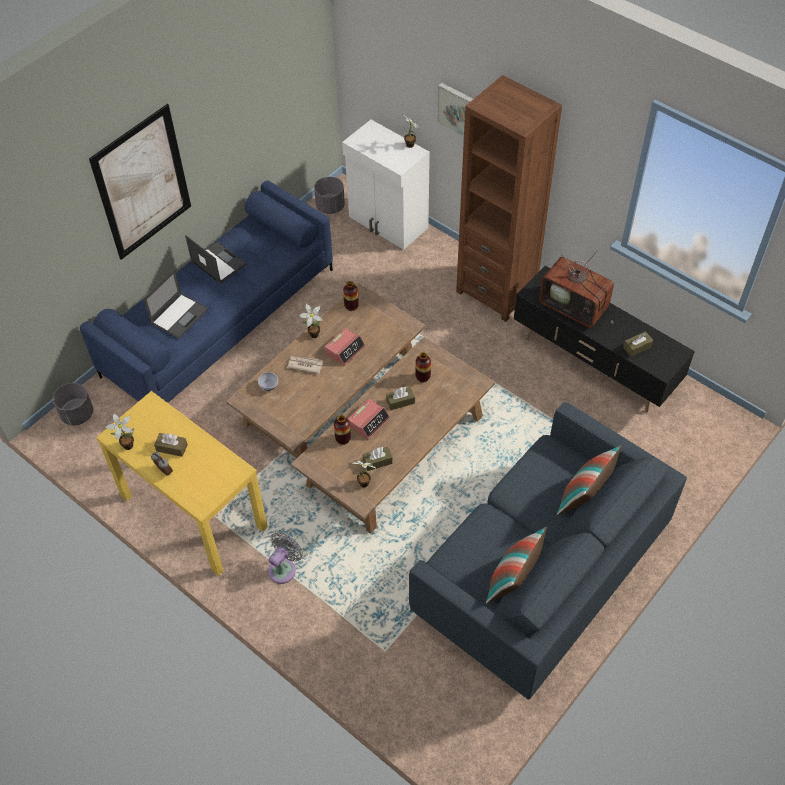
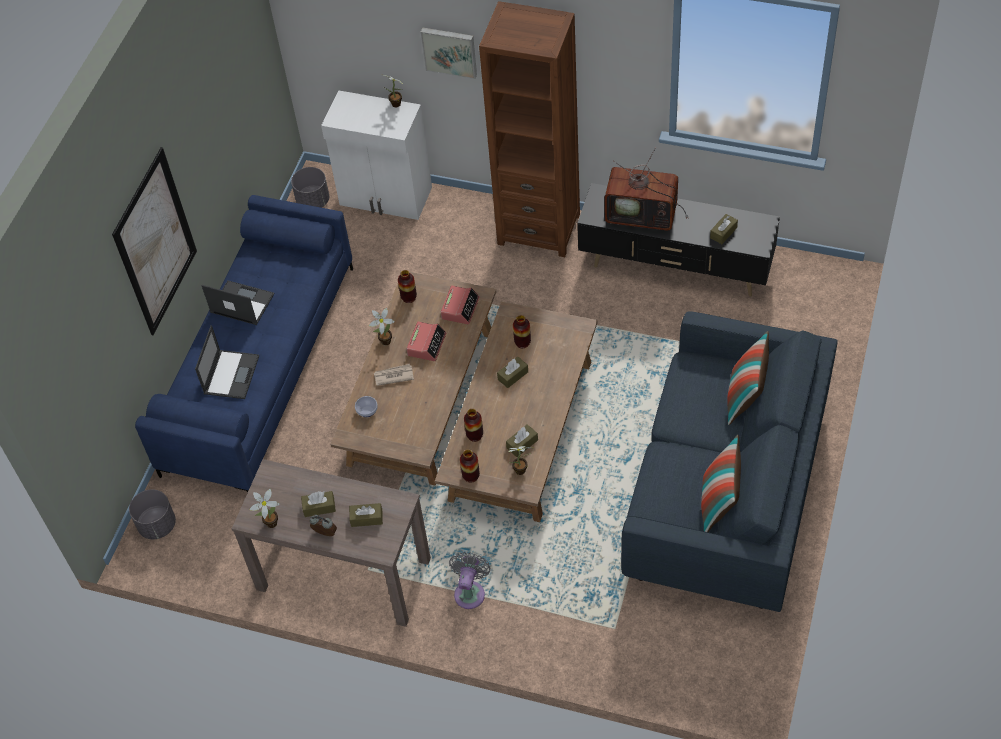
camera: 20 degrees left, 0 degrees up
yellow console table [96,391,268,576] -> brown console table [232,459,431,627]
alarm clock [348,399,390,439] -> alarm clock moved to [441,286,480,324]
none -> brown tissue box [349,503,383,527]
none -> vase [460,450,480,483]

